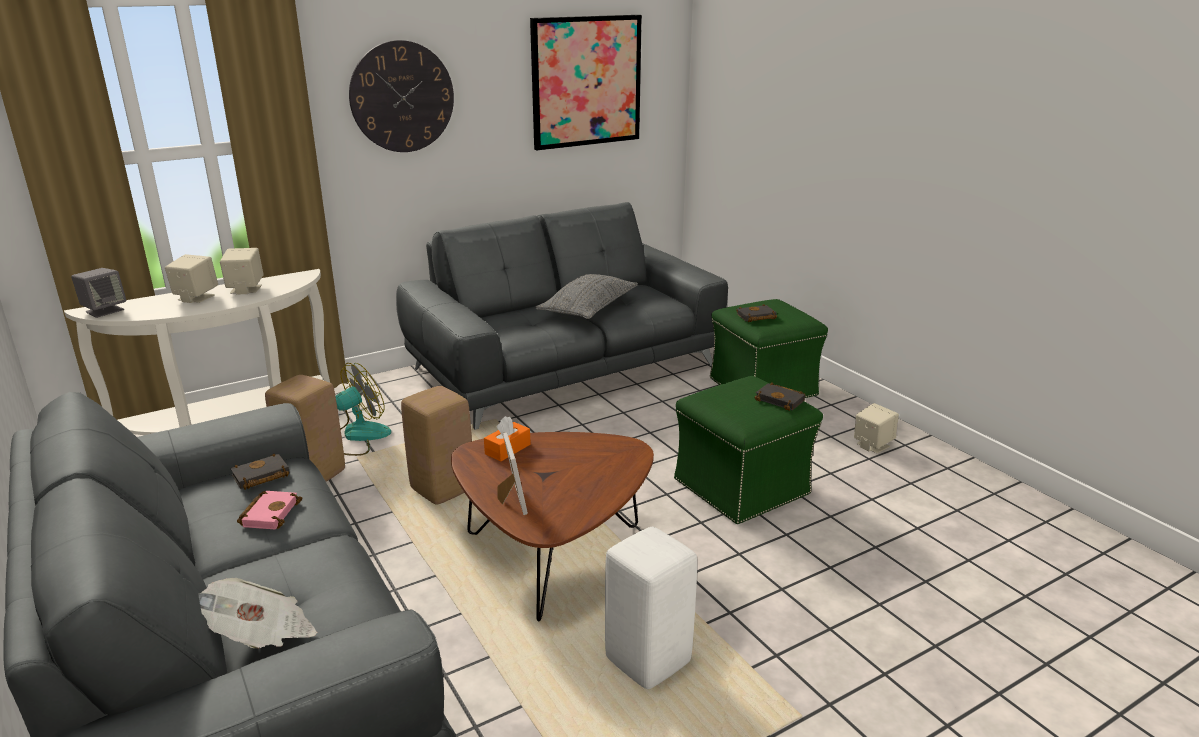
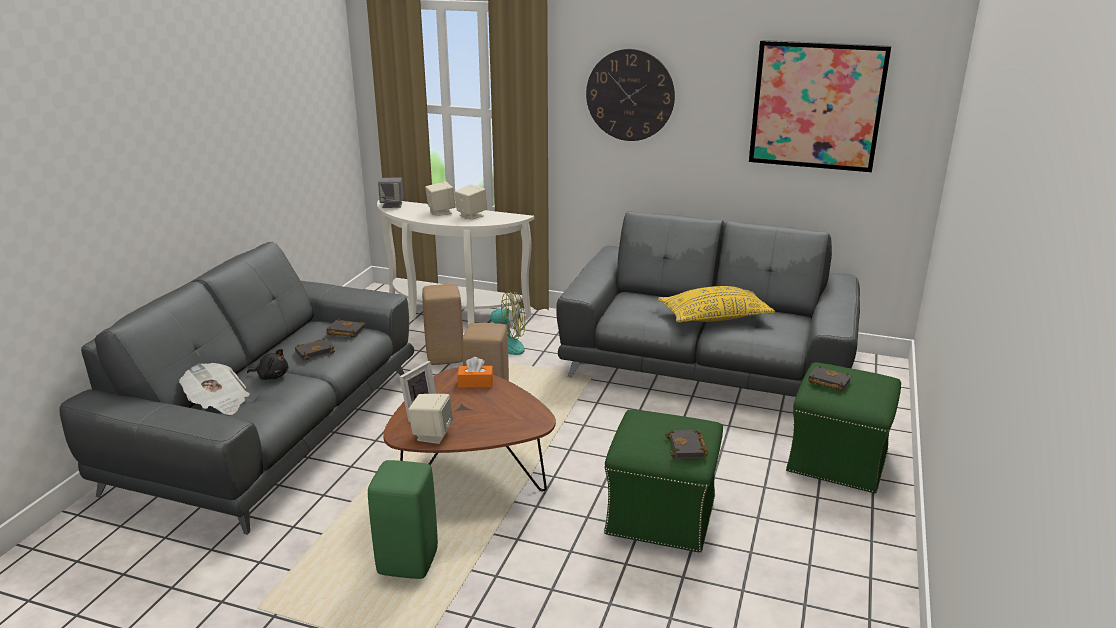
camera: 50 degrees right, 0 degrees up
pink book [237,491,302,530] -> black book [295,338,335,361]
grey pillow [536,274,638,319] -> yellow pillow [658,286,775,322]
white stool [605,527,697,689] -> green stool [368,460,438,579]
beige speaker [854,403,899,453] -> beige speaker moved to [408,394,453,444]
none -> black plush toy [247,349,288,380]

